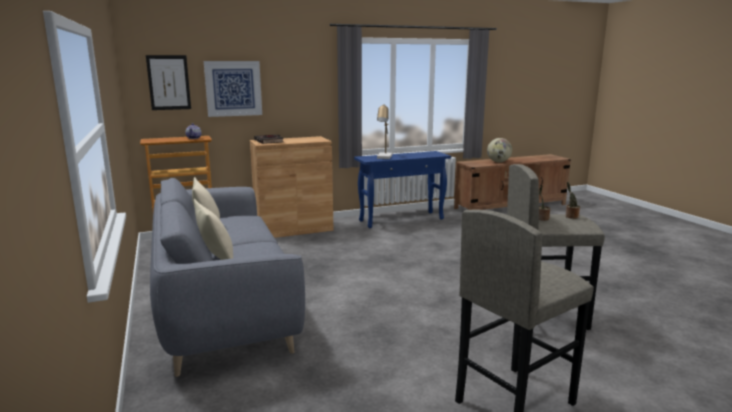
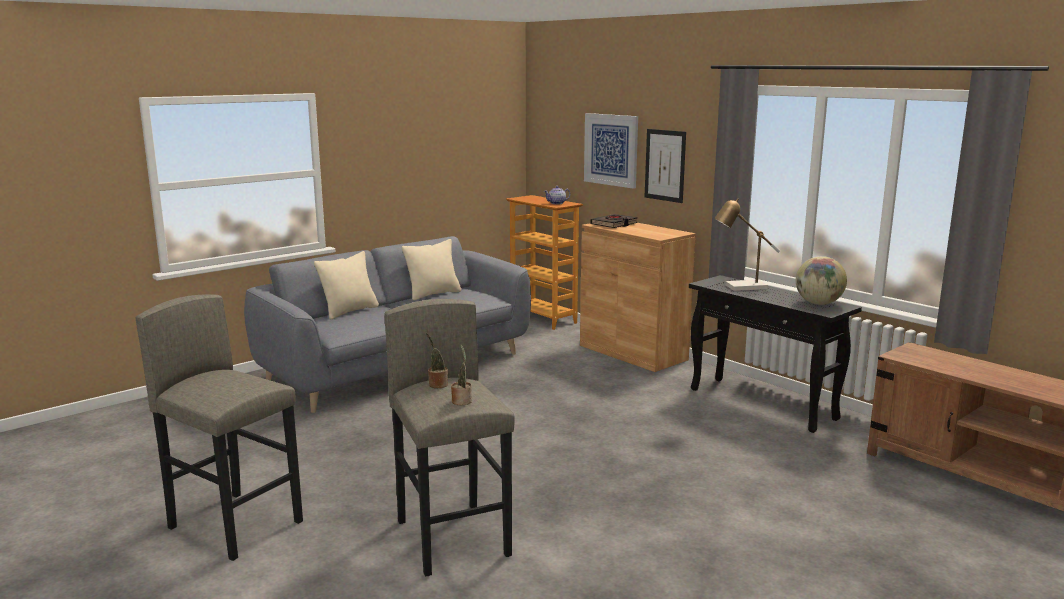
camera: 70 degrees right, 0 degrees up
picture [146,55,191,110] -> picture moved to [645,129,686,203]
blue console table [354,151,451,228] -> black console table [689,275,862,433]
globe [487,138,512,162] -> globe moved to [796,256,847,305]

